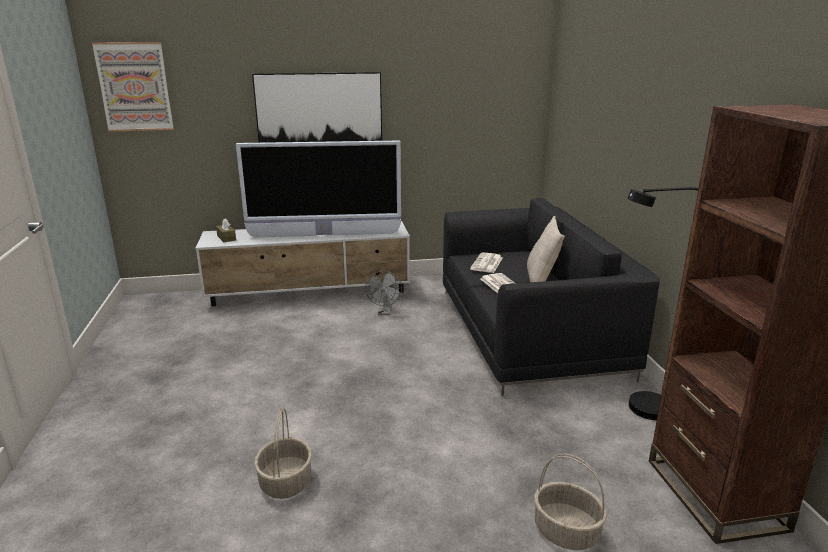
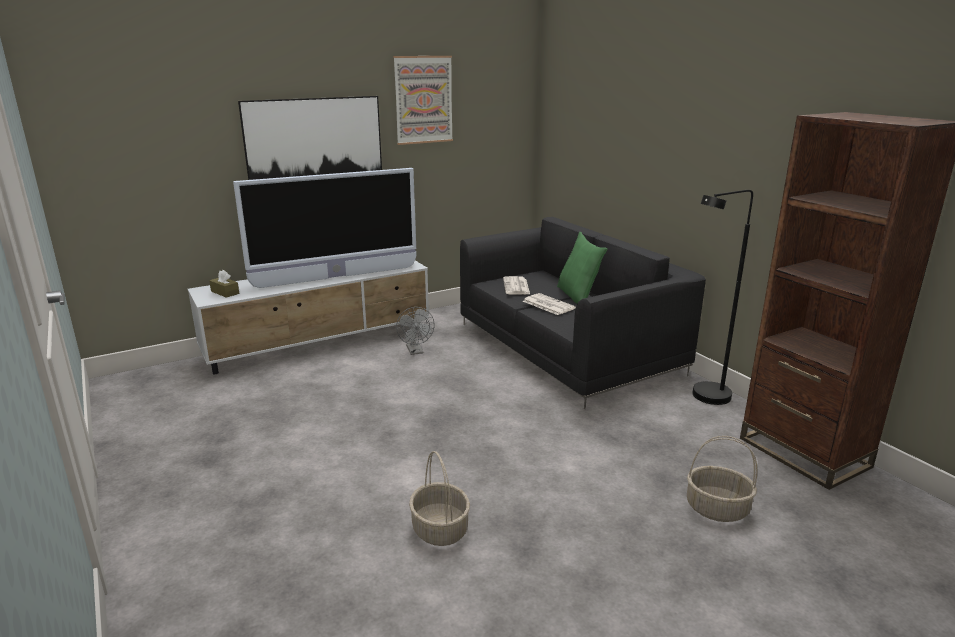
camera: 20 degrees left, 0 degrees up
picture [92,42,174,132] -> picture moved to [393,56,453,145]
beige pillow [527,216,565,282] -> green pillow [557,232,608,304]

